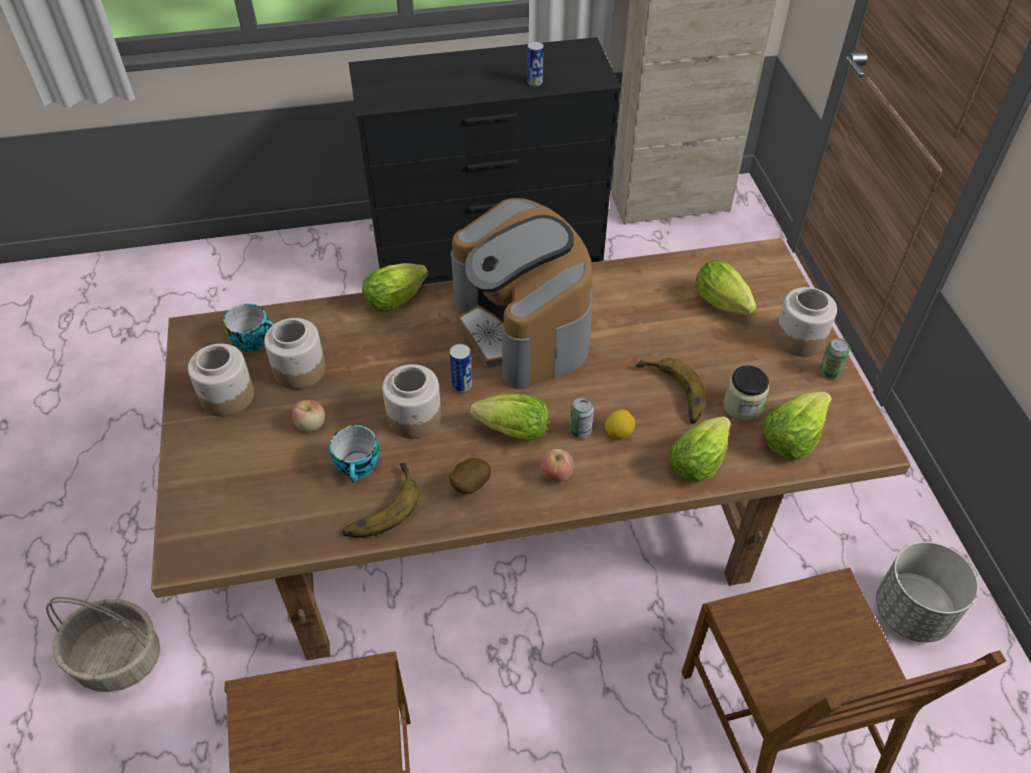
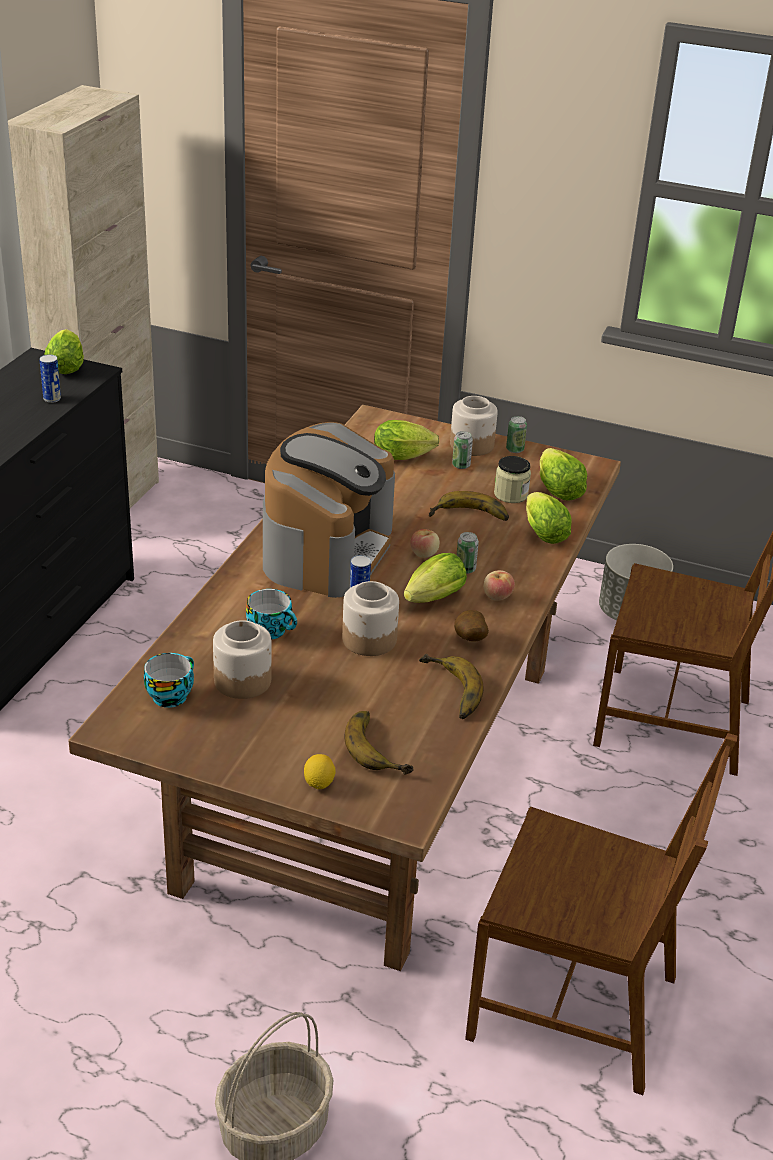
camera: 60 degrees left, 15 degrees down
jar [188,344,254,417] -> none
apple [292,400,325,432] -> apple moved to [410,529,440,558]
cup [330,425,379,483] -> cup moved to [246,589,297,639]
lettuce [362,263,428,312] -> lettuce moved to [44,329,84,374]
coffee machine [451,198,593,389] -> coffee machine turned 75 degrees counterclockwise [263,422,395,598]
lemon [605,409,636,439] -> lemon moved to [304,754,336,789]
none -> banana [345,711,414,774]
none -> can [452,431,473,469]

